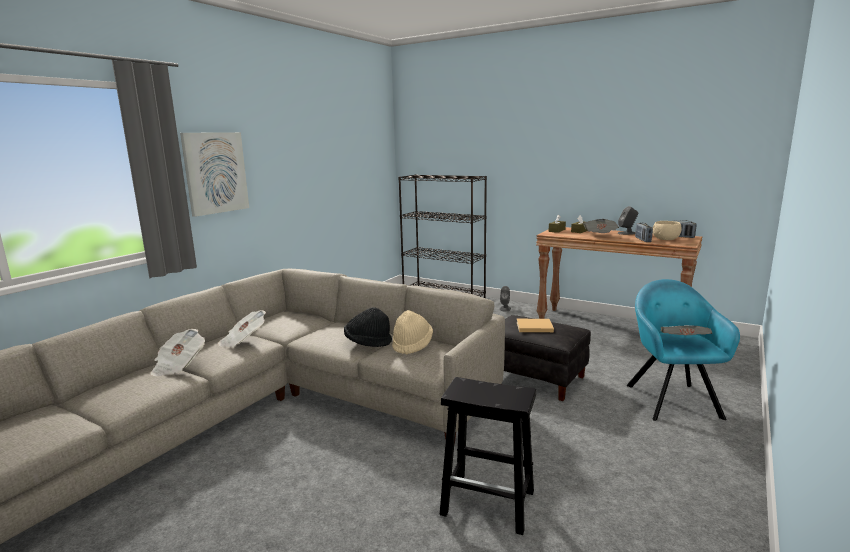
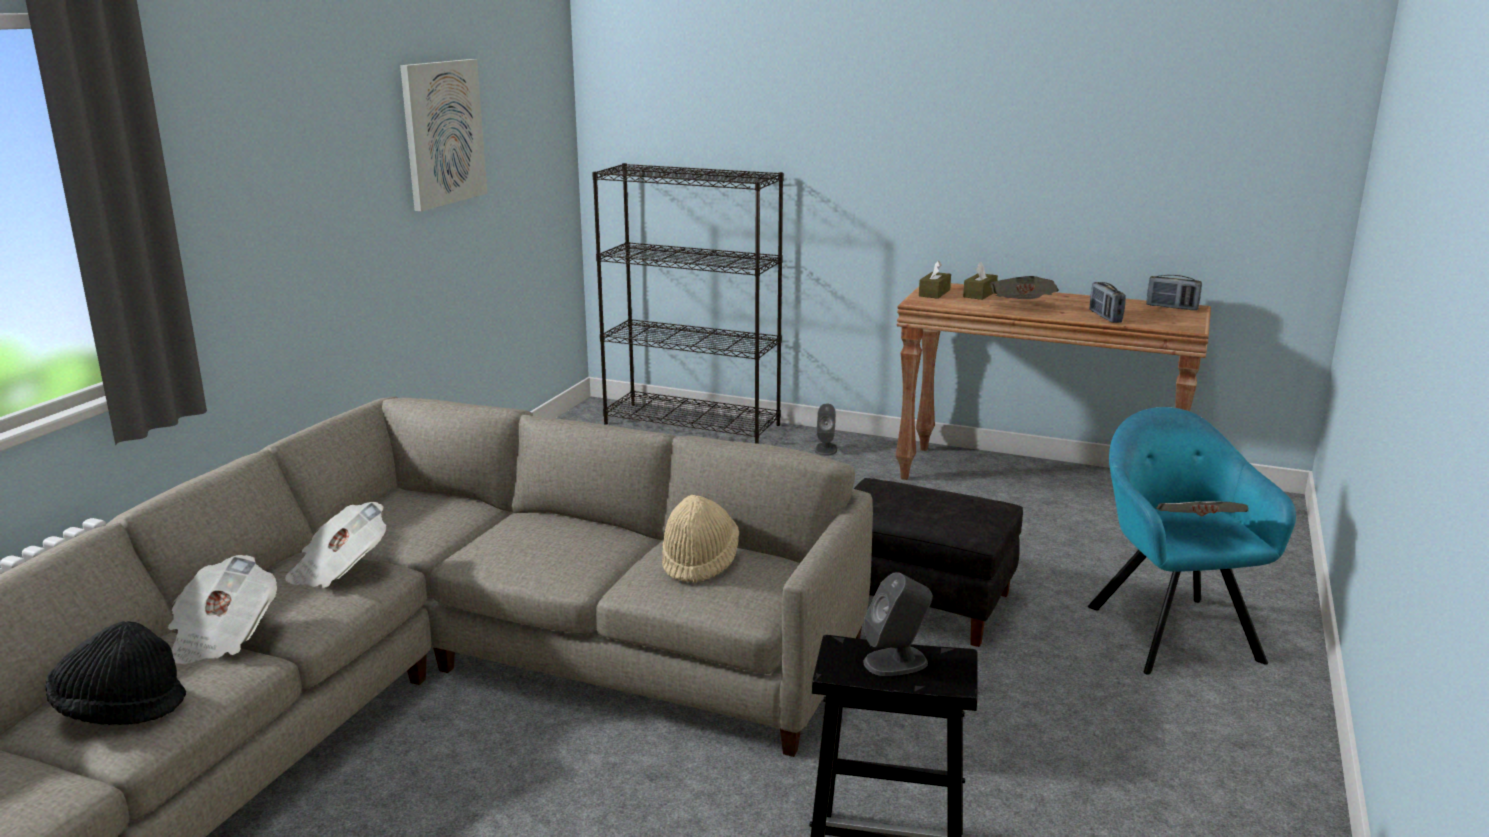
camera: 10 degrees left, 5 degrees up
picture [180,132,249,217] -> picture moved to [400,59,487,211]
black hat [344,307,392,347] -> black hat moved to [45,621,186,725]
beige book [517,319,554,332] -> none
grey speaker [618,206,638,235] -> grey speaker moved to [863,572,933,676]
beige bowl [653,221,682,240] -> none

